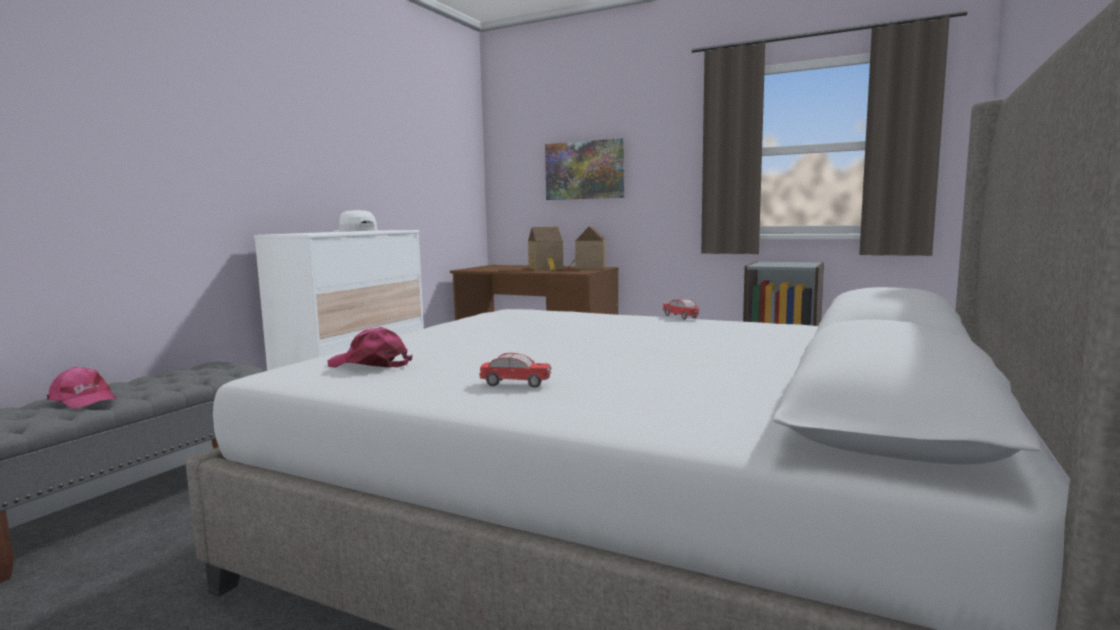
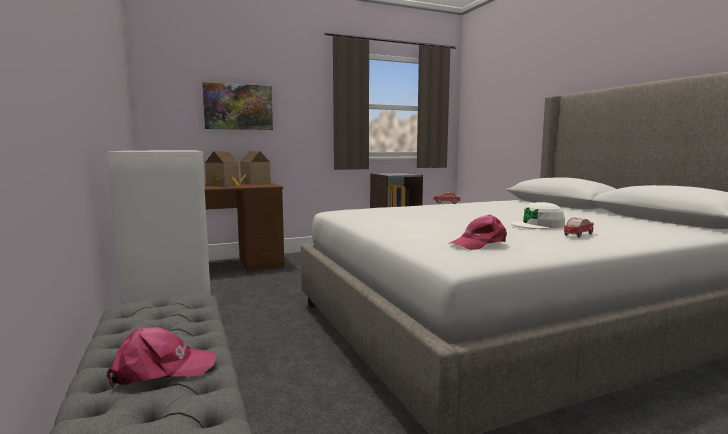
camera: 50 degrees left, 0 degrees up
white cap [333,209,377,232] -> white cap moved to [510,202,565,229]

